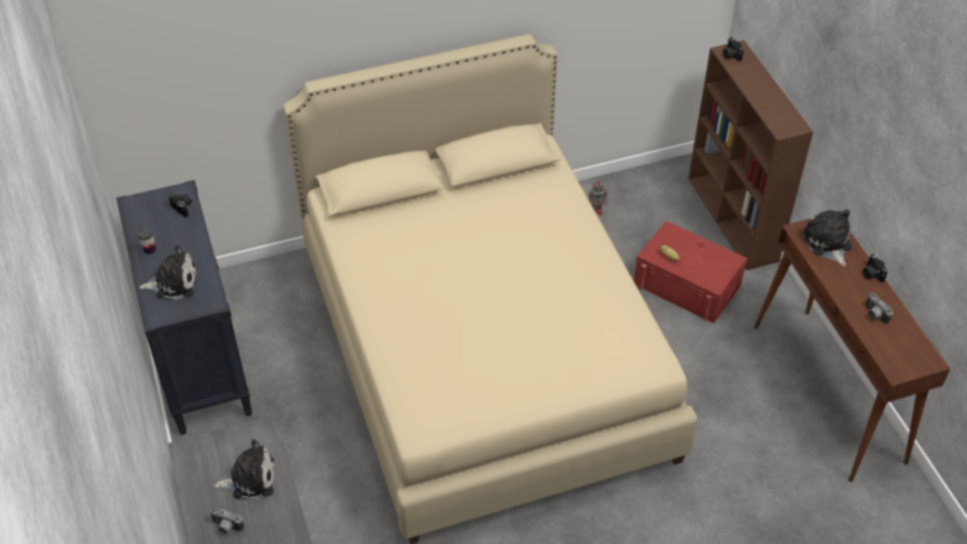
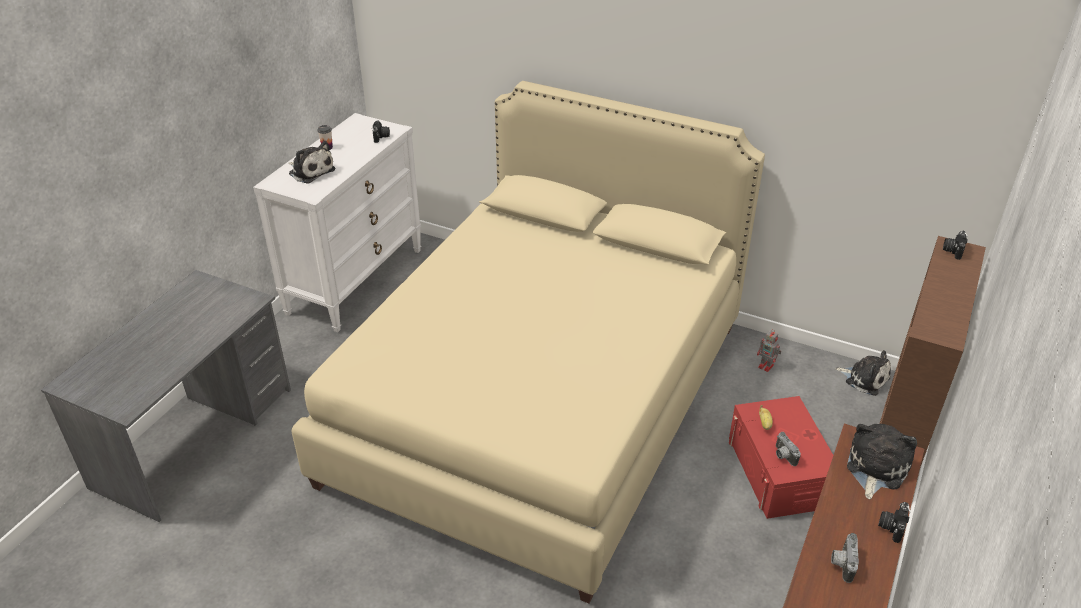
camera: 45 degrees right, 10 degrees down
black dresser [116,180,252,435] -> white dresser [253,113,421,332]
camera [210,506,244,534] -> camera moved to [776,432,801,466]
plush toy [213,439,274,500] -> plush toy moved to [835,350,891,396]

